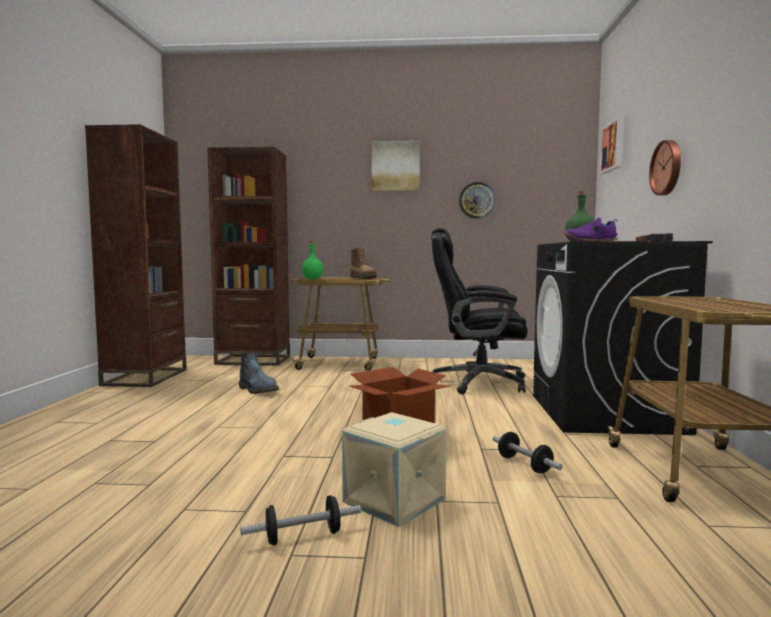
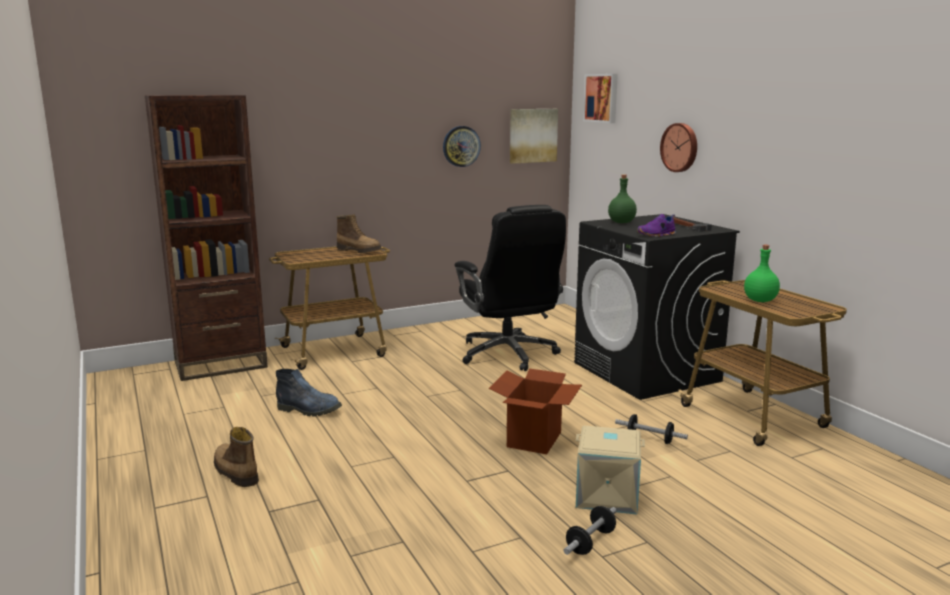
camera: 30 degrees left, 10 degrees up
brown bookcase [85,124,187,387] -> none
green bottle [302,241,323,279] -> green bottle moved to [744,245,780,302]
picture [371,141,420,191] -> picture moved to [510,109,558,164]
black office chair [431,228,528,394] -> black office chair turned 90 degrees counterclockwise [455,205,566,371]
none -> boot [214,427,259,487]

